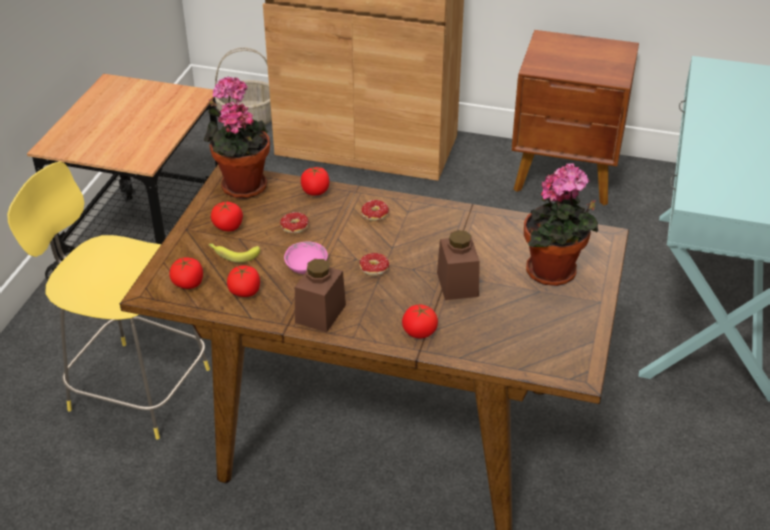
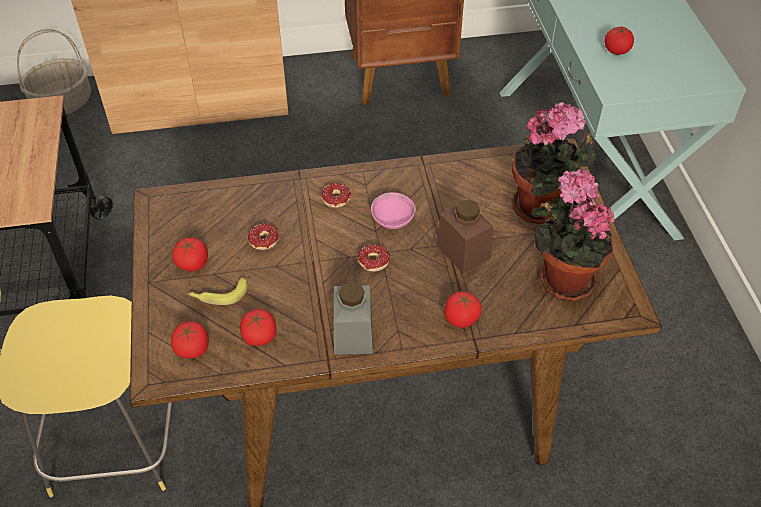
camera: 25 degrees left, 10 degrees up
potted plant [204,76,270,199] -> potted plant moved to [532,169,615,301]
pink bowl [284,241,328,274] -> pink bowl moved to [371,192,416,229]
brown jar [295,259,346,332] -> grey jar [334,282,373,354]
tomato [301,167,329,196] -> tomato moved to [604,27,634,55]

